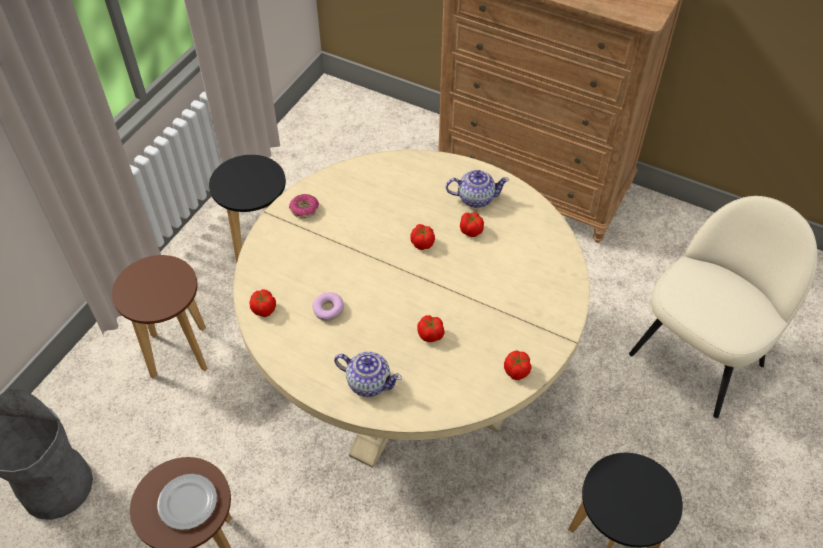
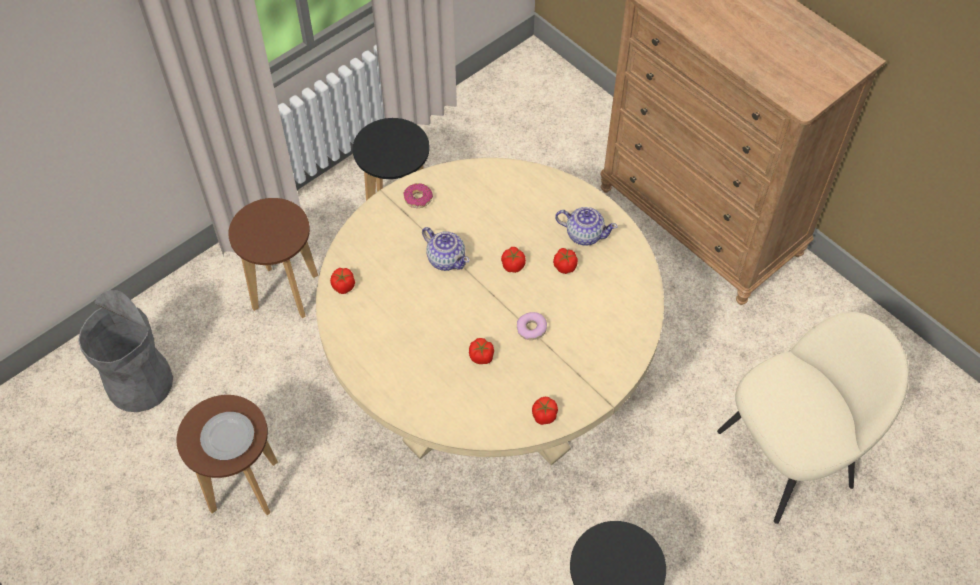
camera: 20 degrees right, 5 degrees up
donut [312,292,344,321] -> donut moved to [517,312,547,340]
teapot [334,352,402,397] -> teapot moved to [422,227,469,271]

